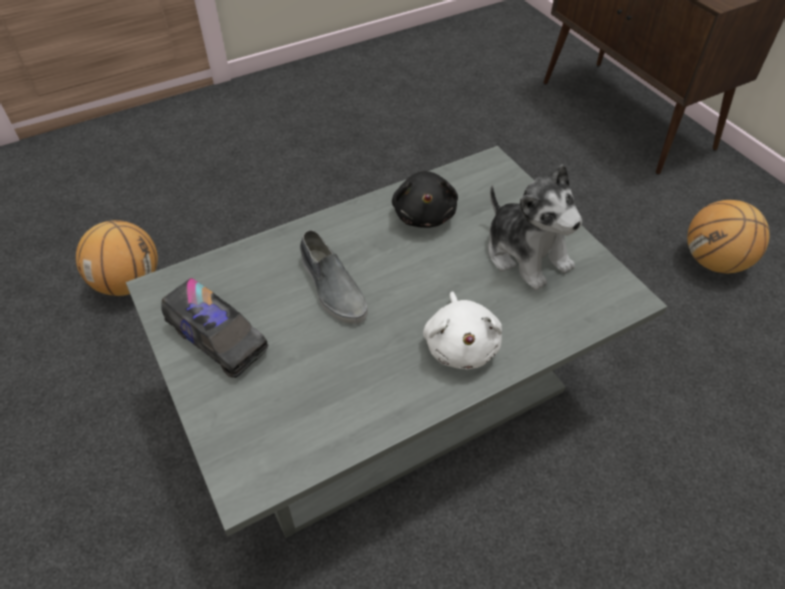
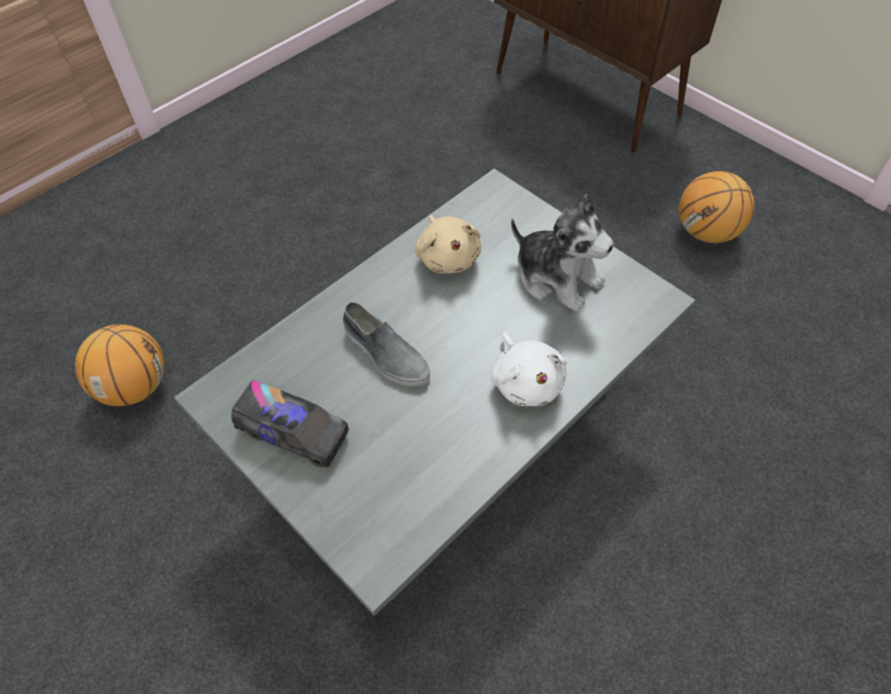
camera: 15 degrees left, 5 degrees up
black plush toy [392,171,458,228] -> beige plush toy [415,215,481,274]

